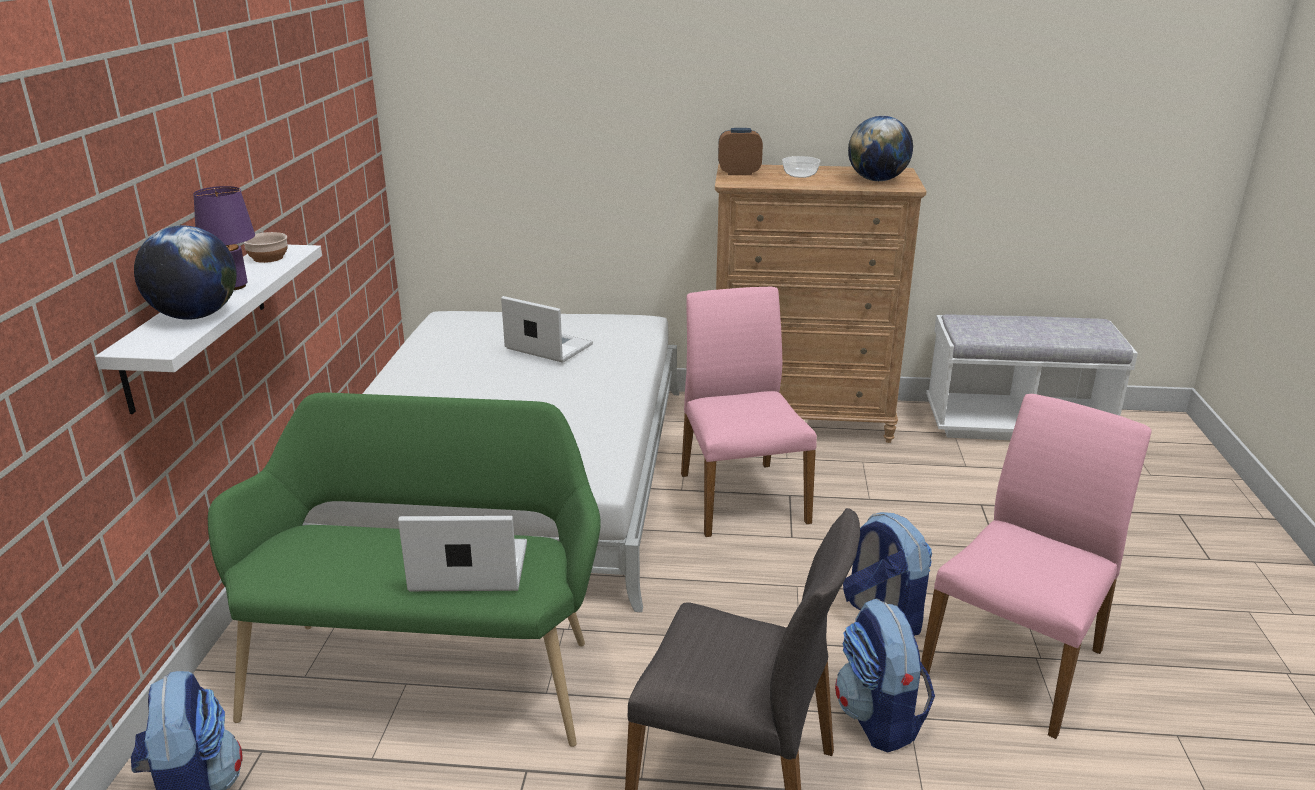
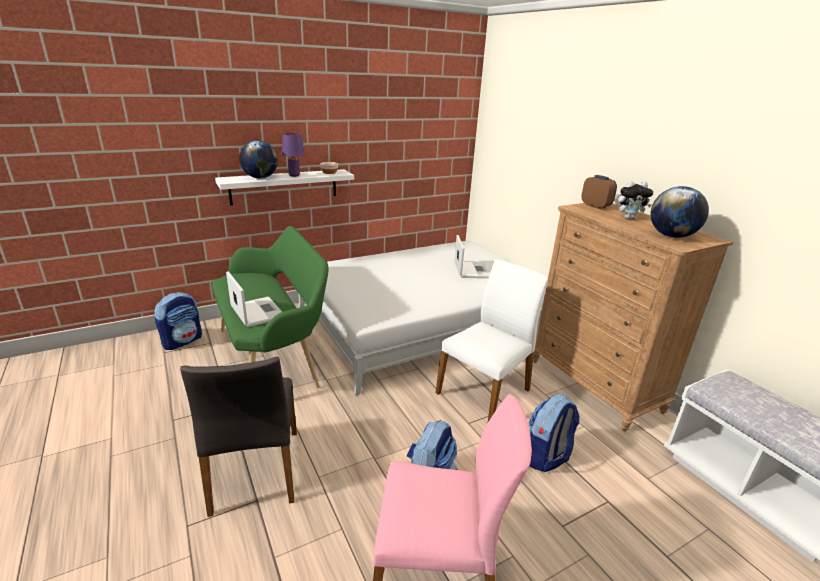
camera: 55 degrees right, 0 degrees up
pink chair [681,287,817,537] -> white chair [436,260,548,424]
bowl [782,156,820,178] -> plush toy [618,181,653,219]
backpack [835,598,935,753] -> backpack moved to [529,394,579,472]

